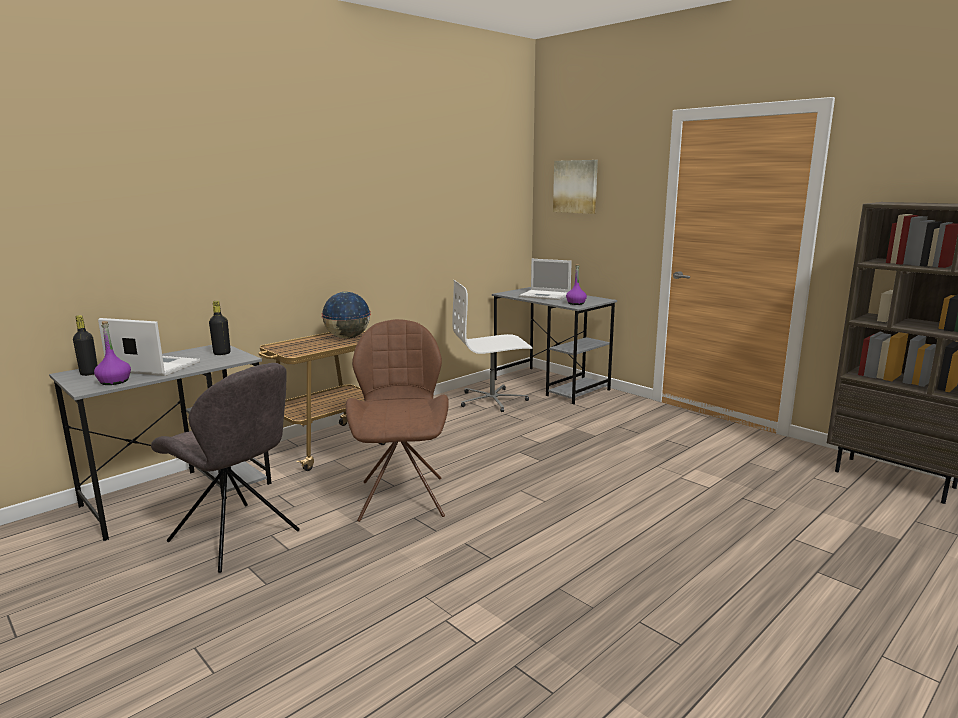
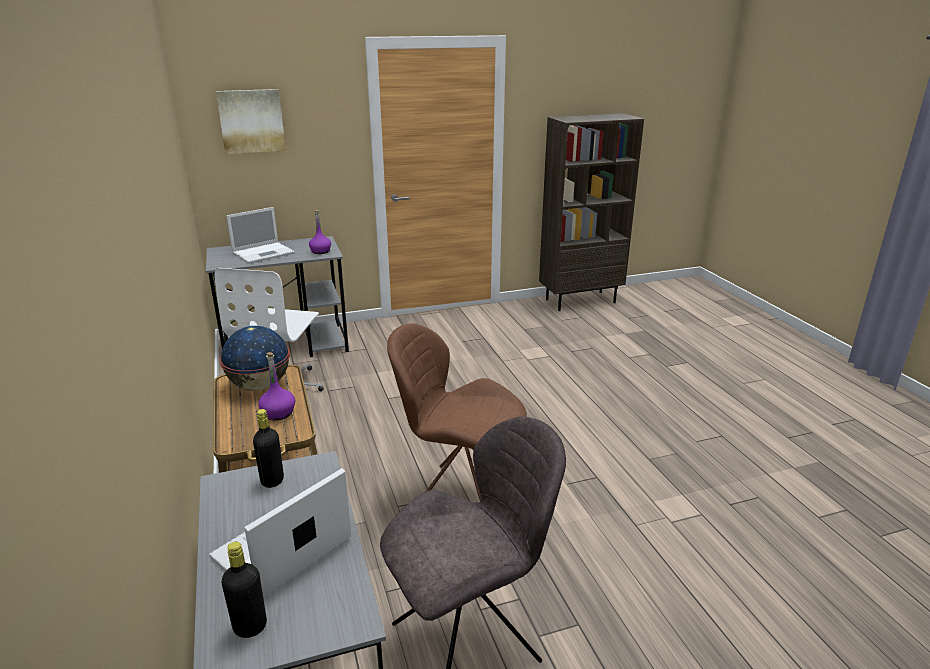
camera: 65 degrees left, 10 degrees up
purple bottle [94,321,131,385] -> purple bottle moved to [258,352,295,420]

